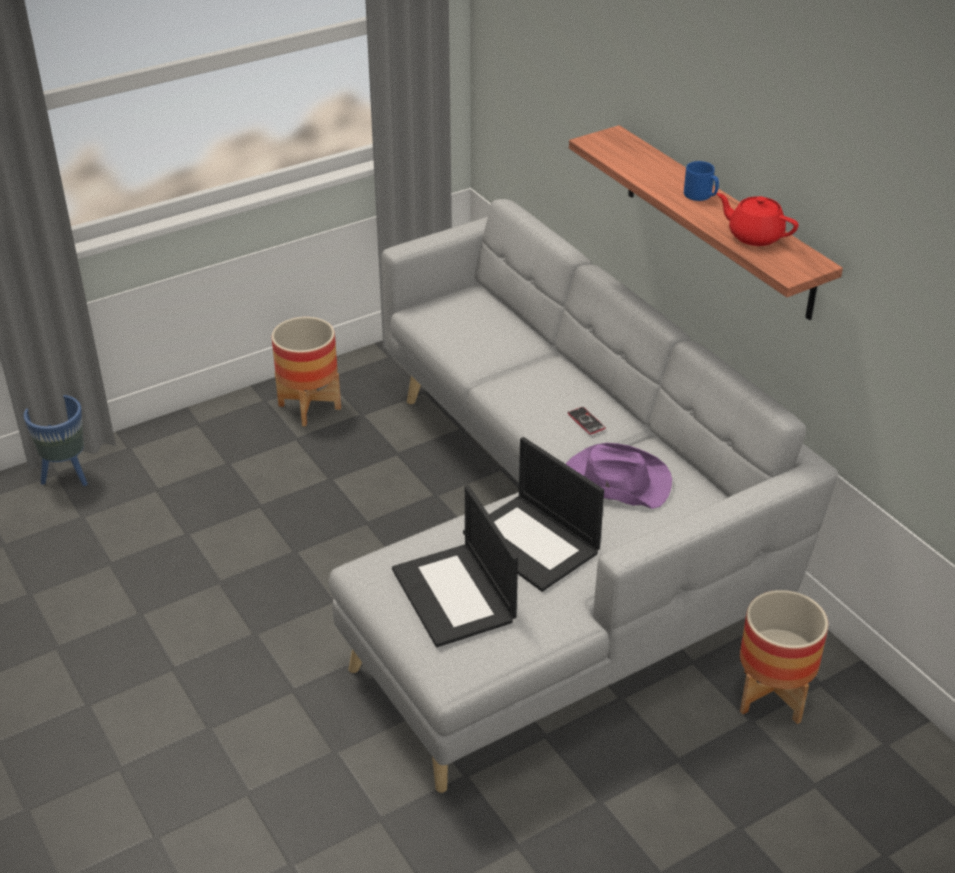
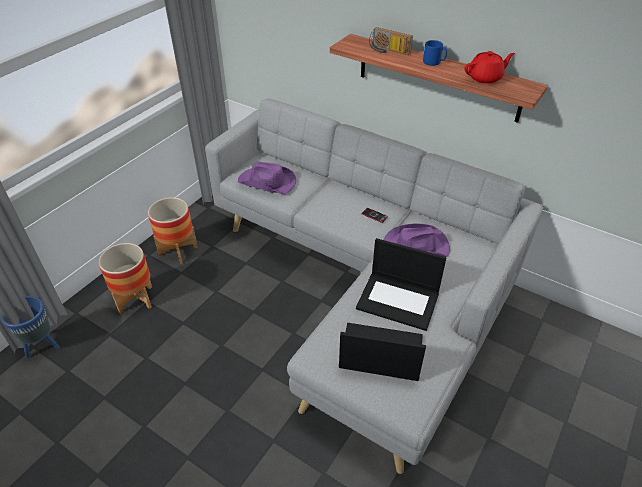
camera: 25 degrees left, 5 degrees up
laptop [392,485,518,647] -> laptop turned 150 degrees clockwise [339,323,426,381]
red teapot [717,193,799,246] -> red teapot turned 150 degrees clockwise [464,51,515,84]
planter [740,590,828,724] -> planter moved to [99,243,152,313]
none -> purple hat [238,162,296,194]
none -> radio [369,27,413,55]

